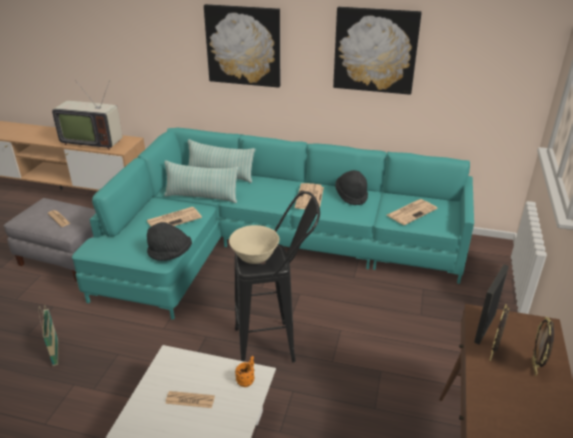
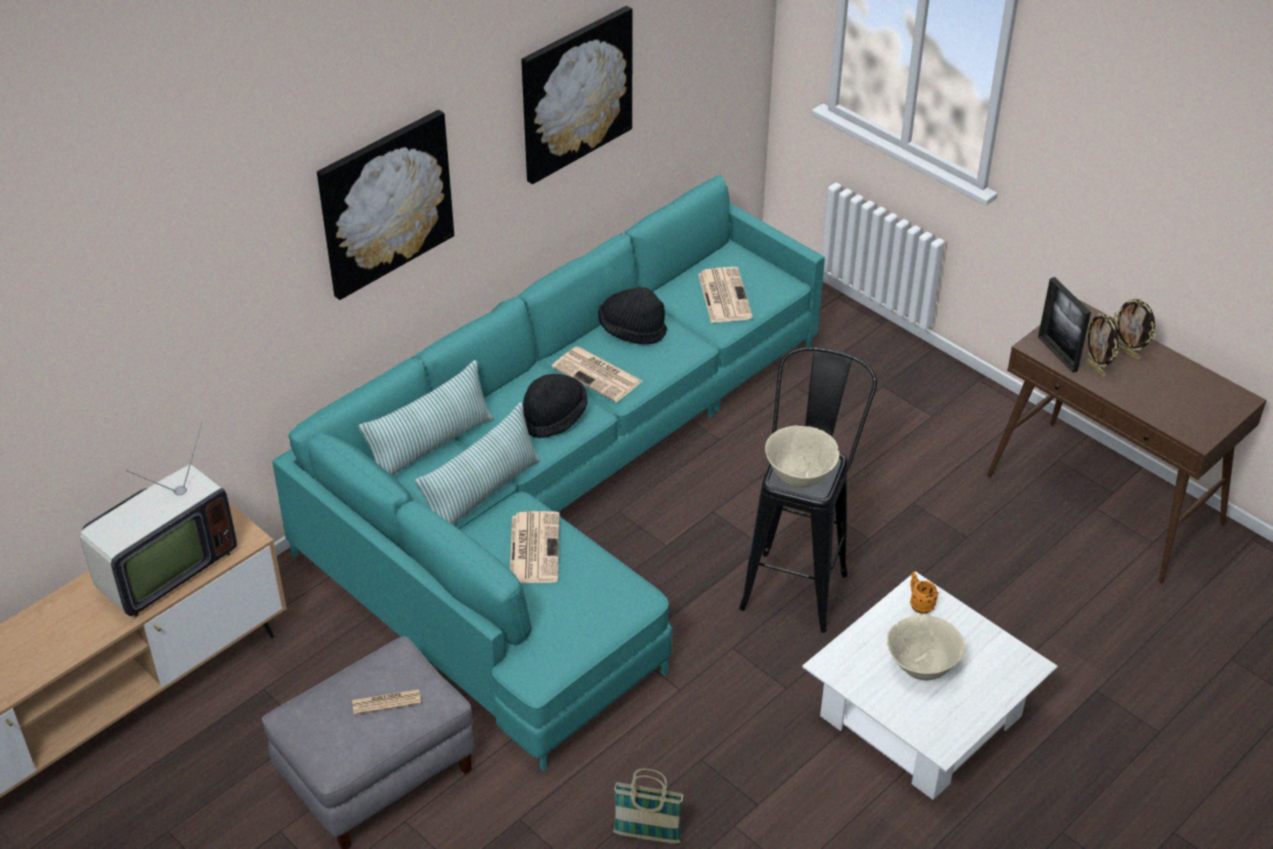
camera: 60 degrees left, 10 degrees up
black hat [147,222,192,261] -> black hat moved to [523,374,588,438]
newspaper [165,391,215,408] -> beige bowl [887,615,965,681]

